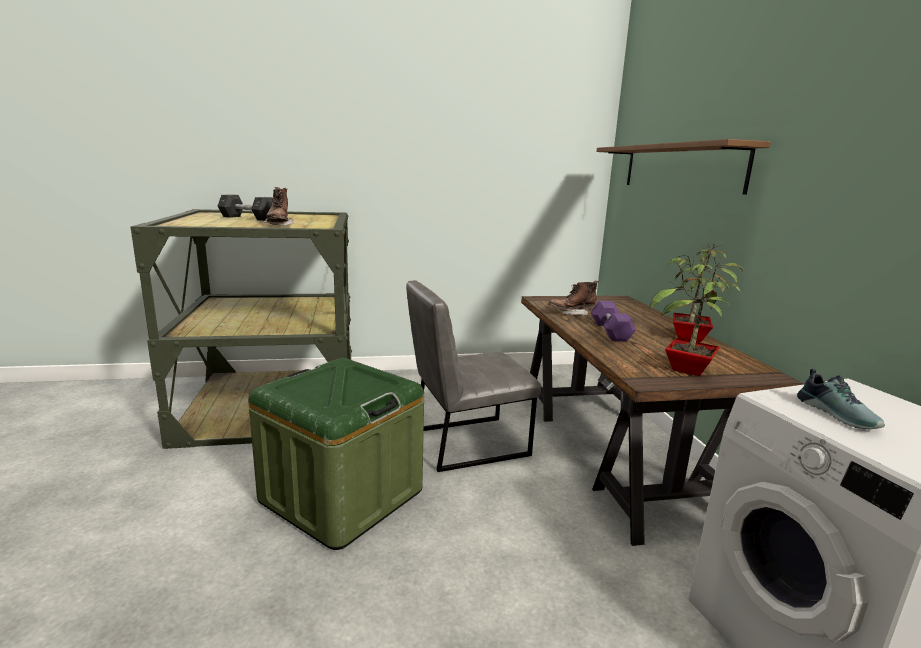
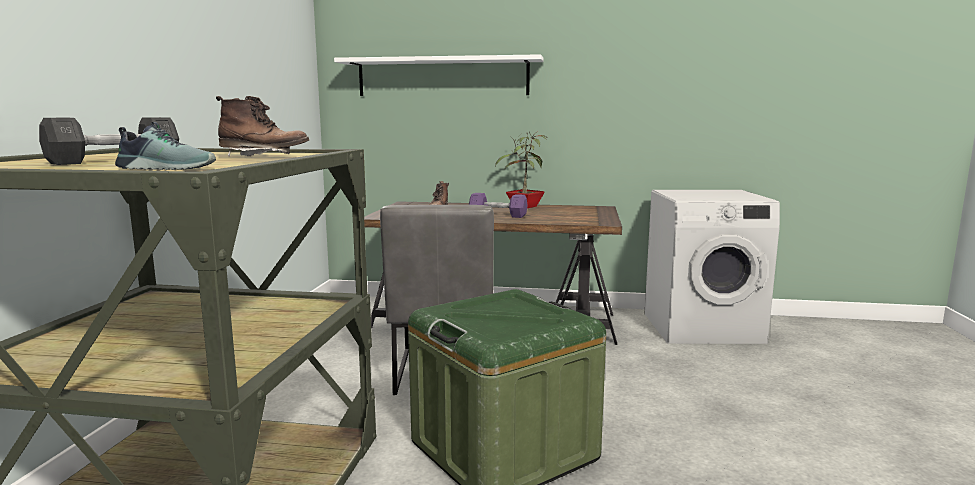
camera: 70 degrees left, 5 degrees down
brown shelf [597,139,771,195] -> white shelf [334,54,543,96]
potted plant [649,256,745,376] -> none
shoe [797,369,885,429] -> shoe moved to [115,122,216,170]

